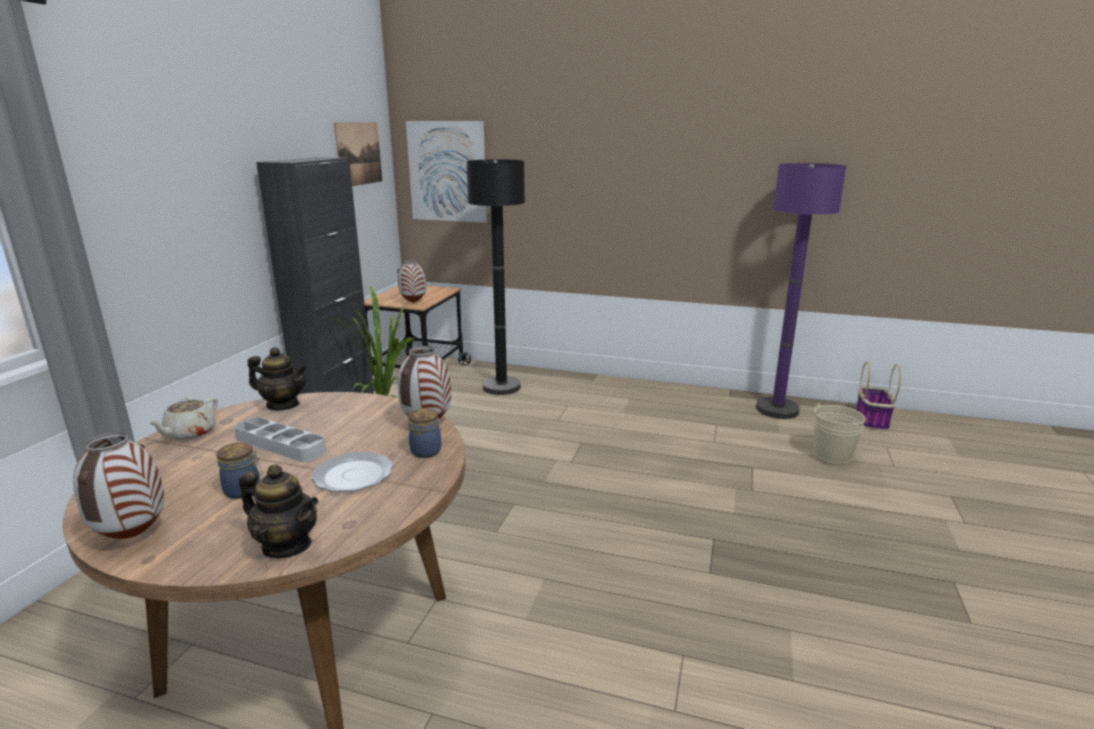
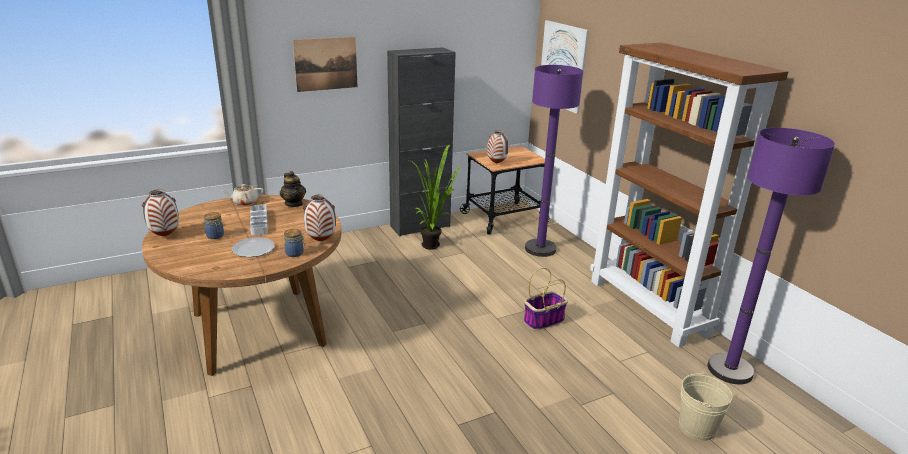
camera: 45 degrees right, 5 degrees up
teapot [239,464,318,558] -> none
picture [334,122,382,186] -> picture moved to [293,37,358,92]
black floor lamp [466,159,525,395] -> purple floor lamp [525,65,583,257]
basket [856,362,901,431] -> basket moved to [524,268,568,330]
none -> brown bookcase [590,43,788,348]

